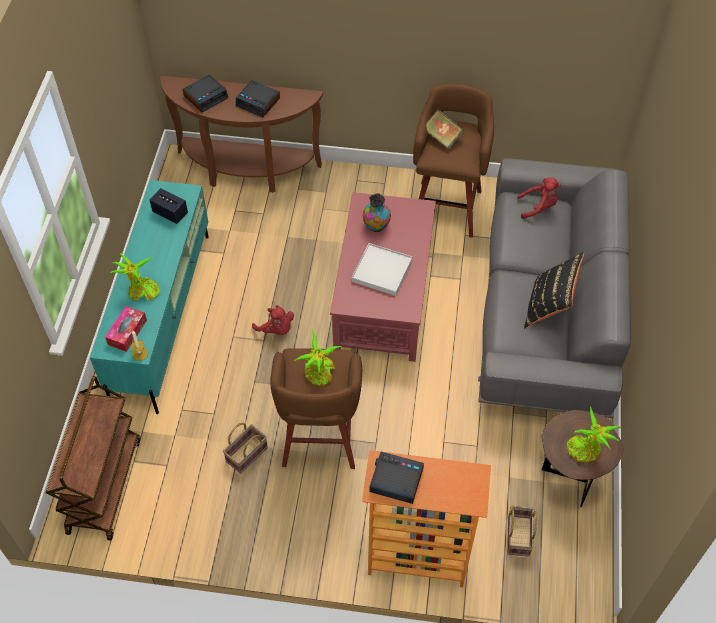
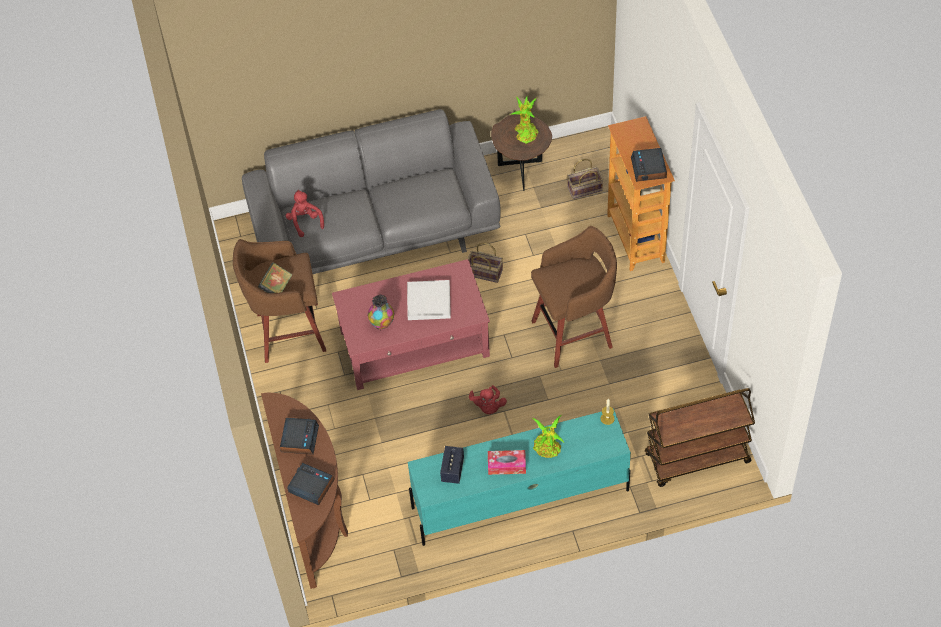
camera: 110 degrees left, 0 degrees up
tissue box [105,306,147,352] -> tissue box moved to [488,450,526,475]
basket [223,423,268,474] -> basket moved to [468,243,503,283]
red plush toy [252,305,294,335] -> red plush toy turned 150 degrees clockwise [469,385,507,414]
potted plant [295,330,341,386] -> none
black pillow [524,252,584,329] -> none

